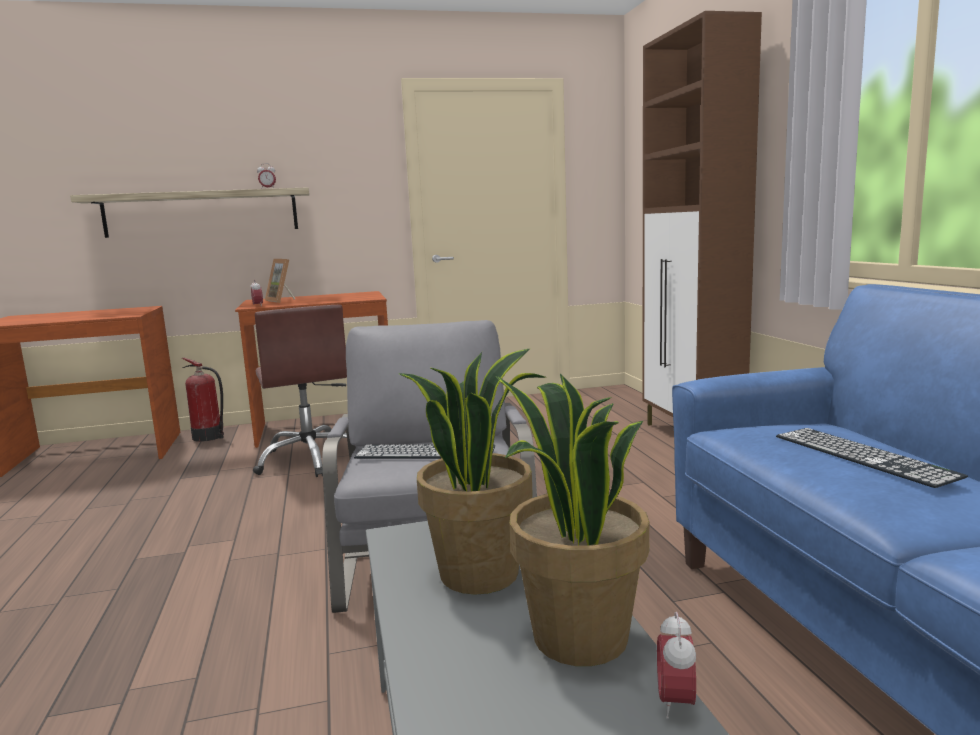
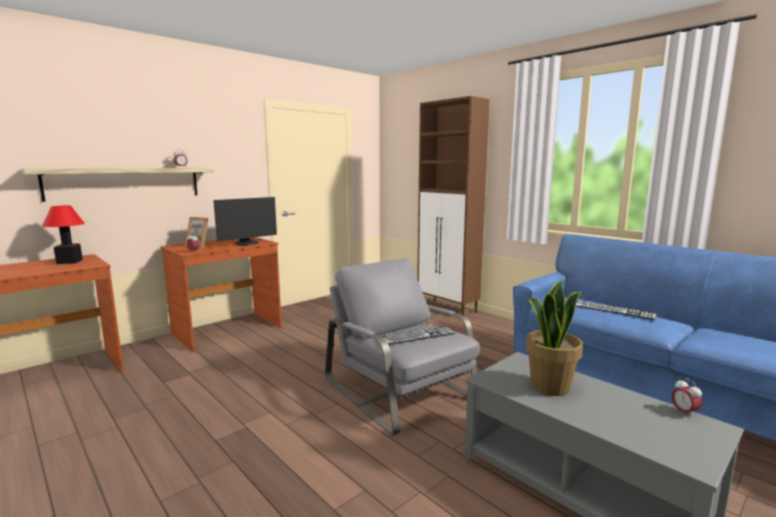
camera: 30 degrees left, 0 degrees up
fire extinguisher [182,357,224,442] -> none
brown office chair [253,305,347,477] -> none
potted plant [496,374,649,666] -> none
none -> table lamp [42,205,85,264]
none -> monitor [213,197,277,245]

